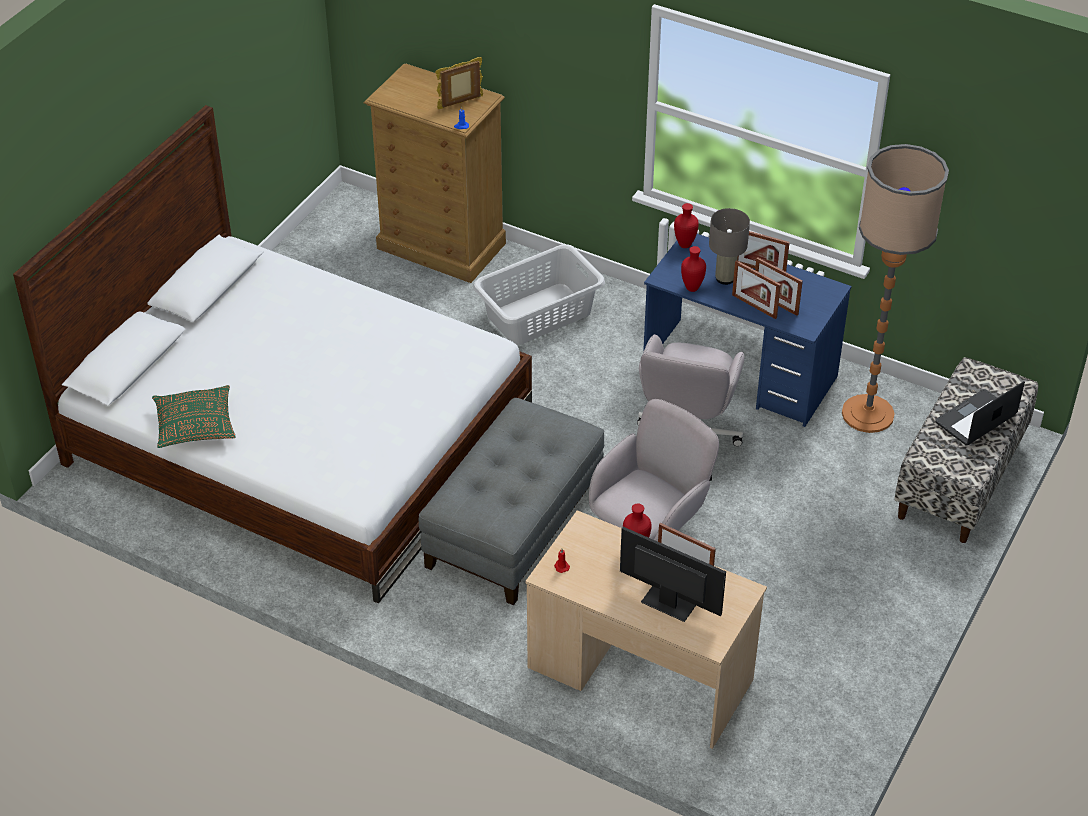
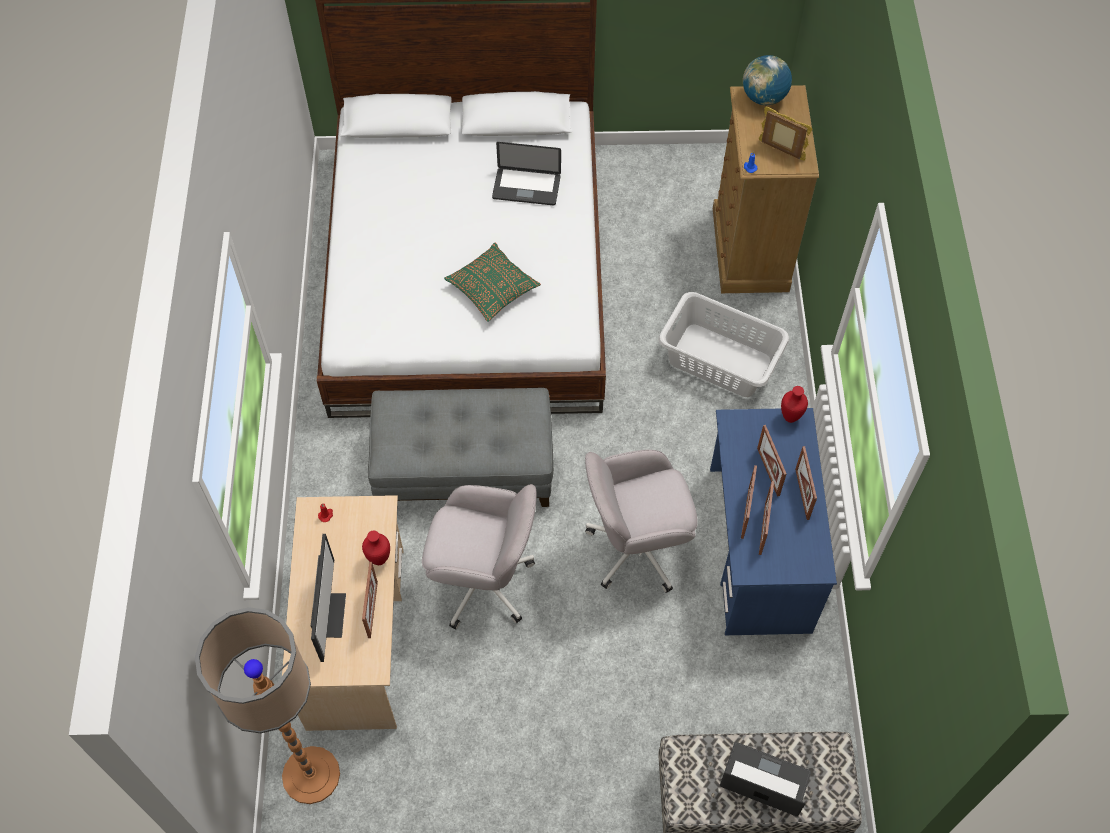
camera: 60 degrees right, 15 degrees up
green pillow [152,385,236,448] -> green pillow moved to [444,243,541,322]
red vase [681,246,706,292] -> none
grey table lamp [709,208,750,285] -> picture frame [757,425,786,497]
floor lamp [842,144,949,433] -> floor lamp moved to [195,607,340,804]
none -> laptop [492,142,561,205]
none -> globe [743,55,792,105]

